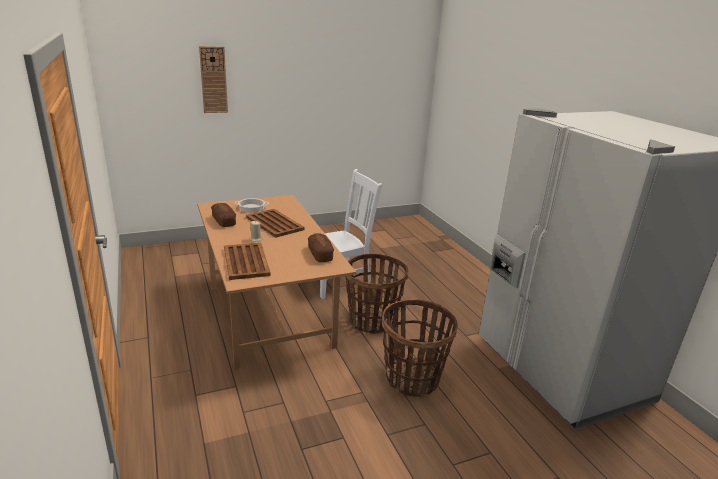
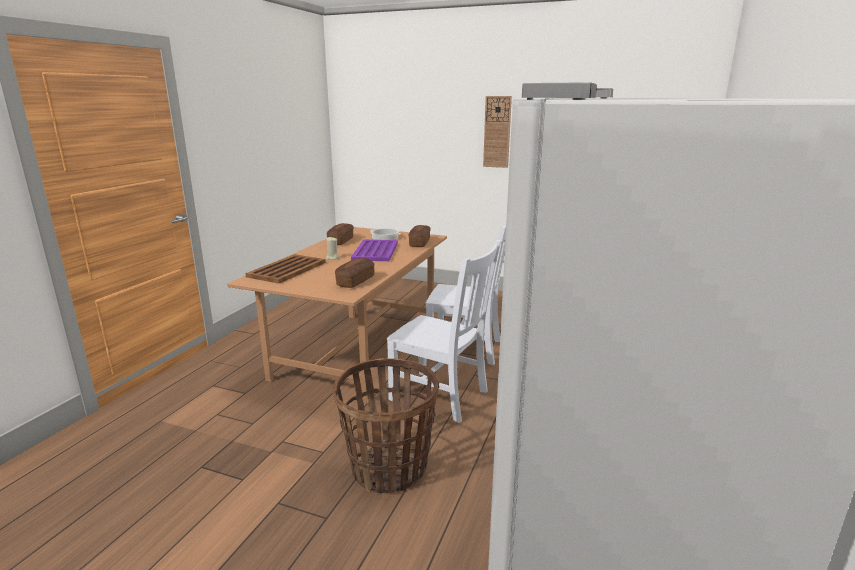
camera: 45 degrees right, 5 degrees down
wall clock [199,46,228,113] -> wall clock moved to [483,96,512,168]
brown tray [246,209,304,238] -> purple tray [351,240,398,261]
basket [346,253,409,334] -> white chair [387,240,501,423]
none -> bread [408,225,431,247]

